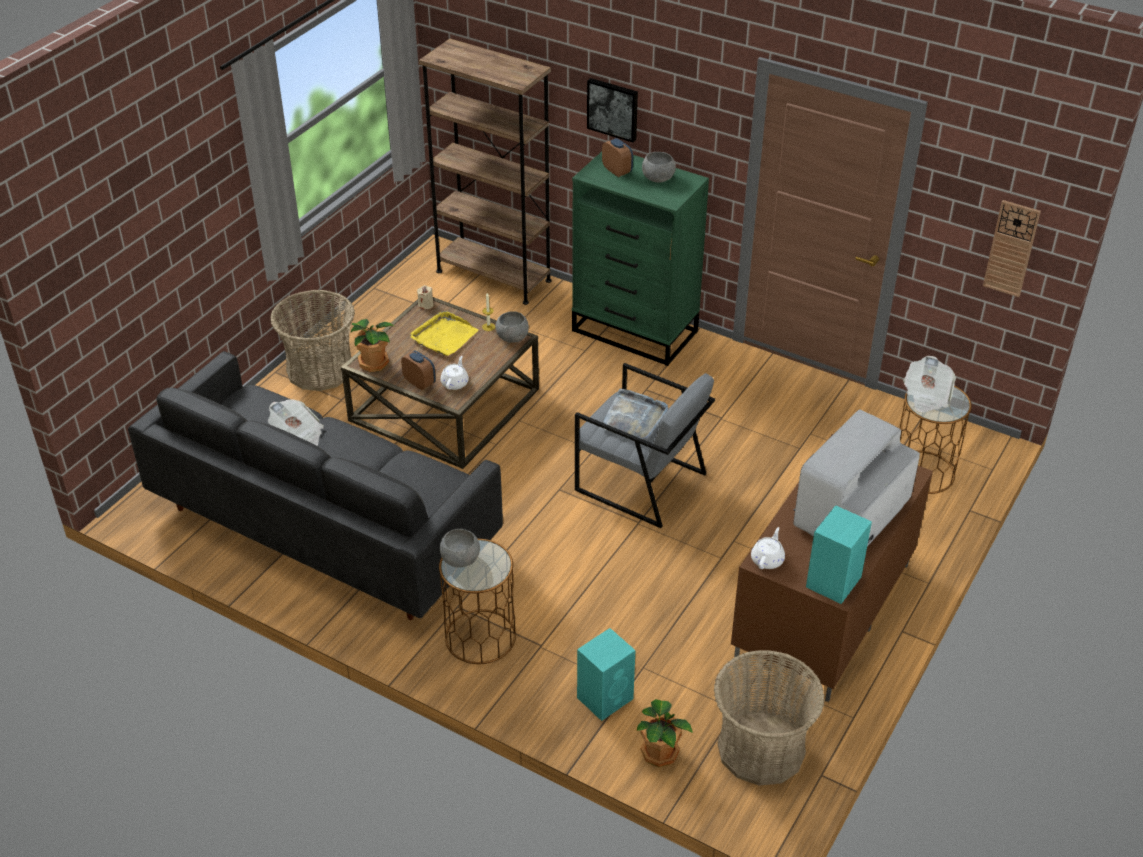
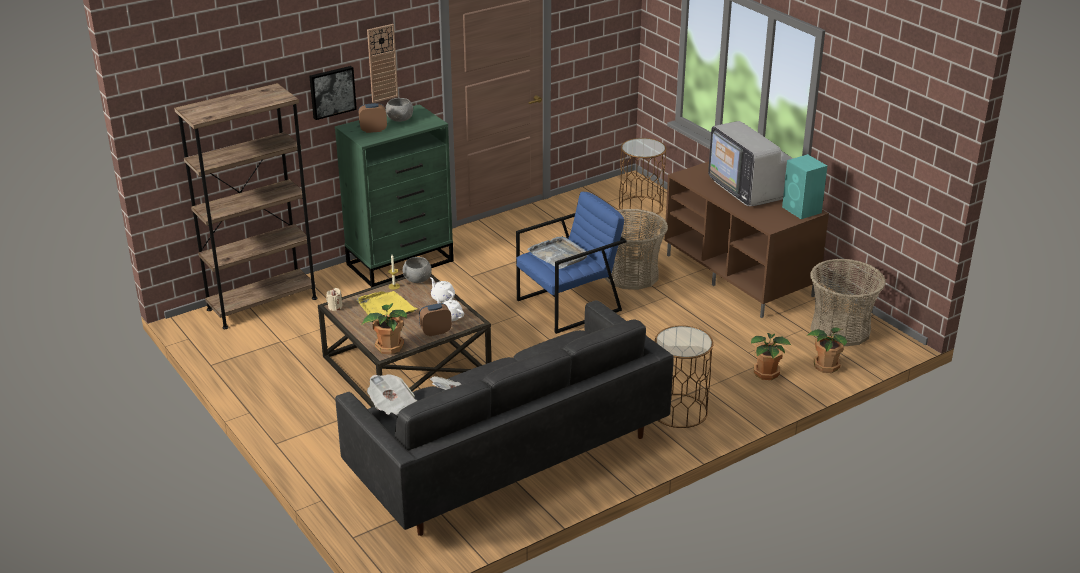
camera: 65 degrees left, 10 degrees down
basket [270,290,355,391] -> basket moved to [604,209,668,290]
grey bowl [440,529,480,567] -> none
grey armchair [575,363,715,528] -> blue armchair [516,192,627,334]
turquoise speaker [577,628,636,721] -> potted plant [751,333,792,380]
white teapot [751,527,785,569] -> white teapot moved to [430,277,455,302]
newspaper [903,356,956,412] -> newspaper moved to [367,374,418,415]
wall clock [983,200,1041,297] -> wall clock moved to [367,24,398,103]

